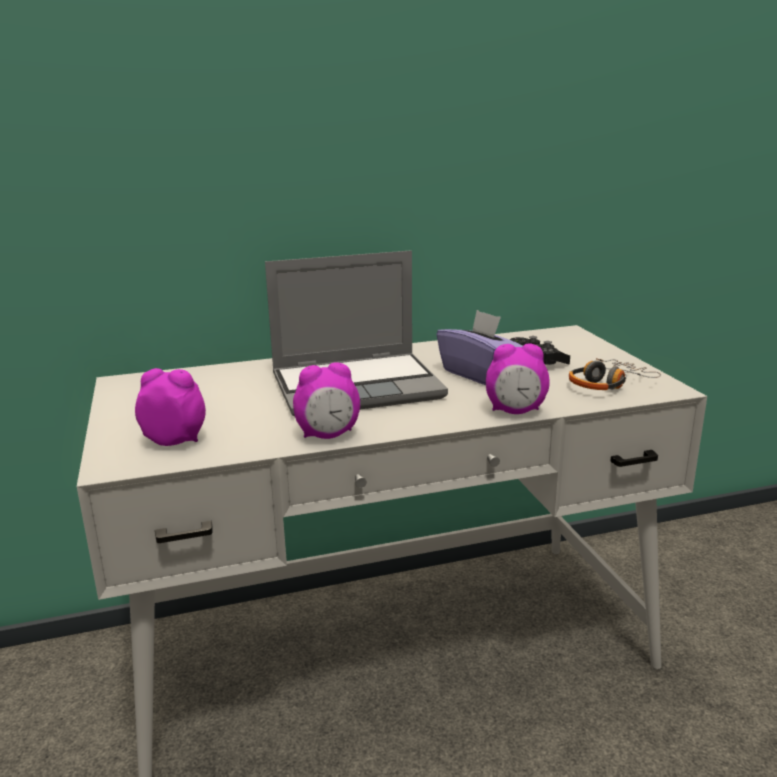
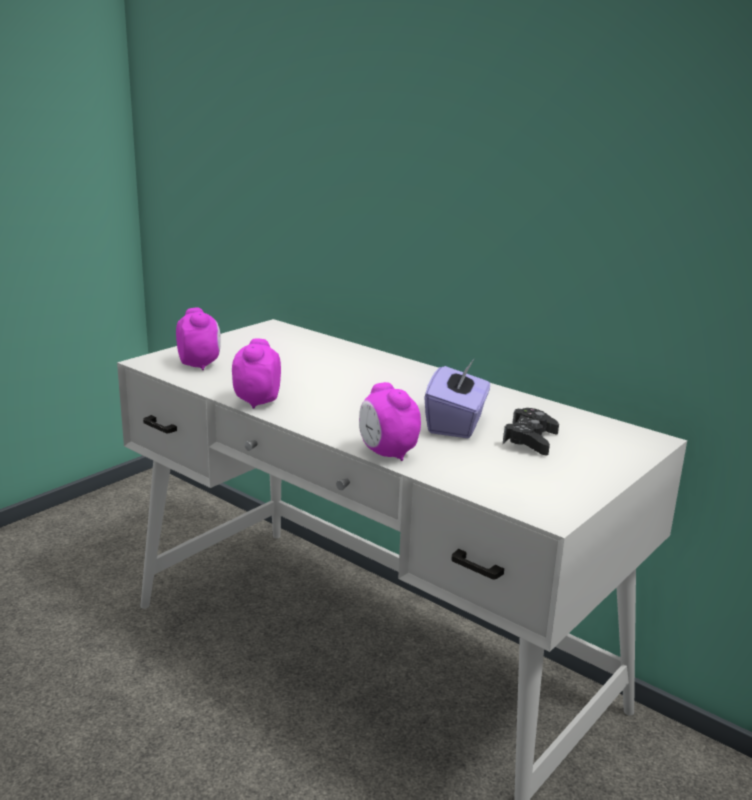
camera: 55 degrees right, 0 degrees up
laptop [265,250,448,416] -> none
alarm clock [293,362,360,439] -> alarm clock turned 60 degrees clockwise [232,338,281,409]
headphones [569,358,661,390] -> none

